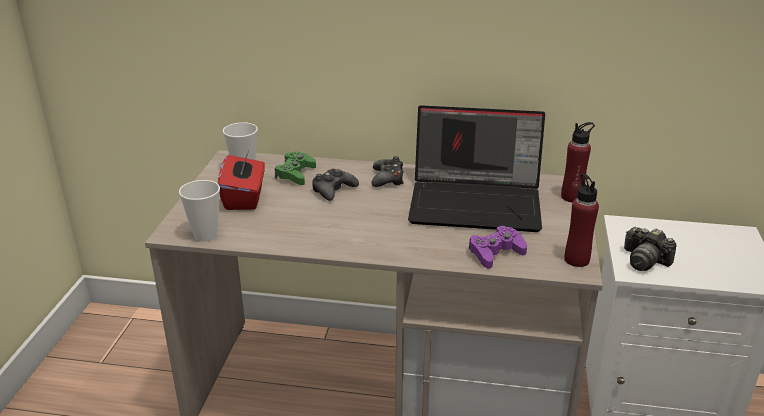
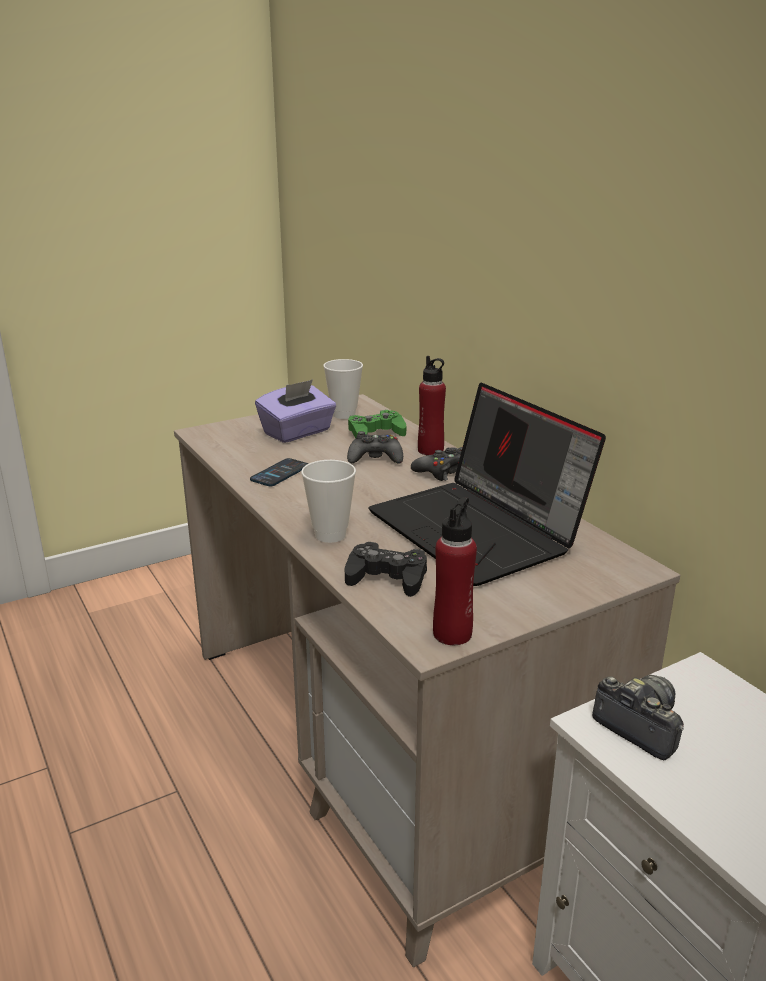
camera: 50 degrees right, 5 degrees down
cup [179,180,220,242] -> cup moved to [301,460,356,543]
red tissue box [218,149,265,210] -> purple tissue box [255,380,336,443]
purple game controller [469,226,527,269] -> black game controller [345,542,427,597]
red bottle [561,122,595,202] -> red bottle moved to [418,356,446,455]
camera [624,227,677,271] -> camera turned 135 degrees clockwise [592,675,684,760]
none -> phone [250,458,308,487]

